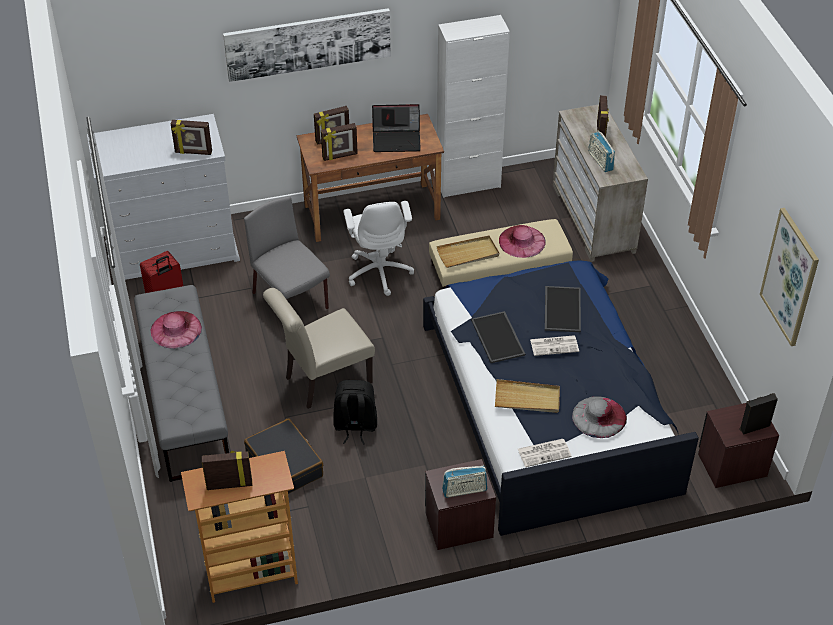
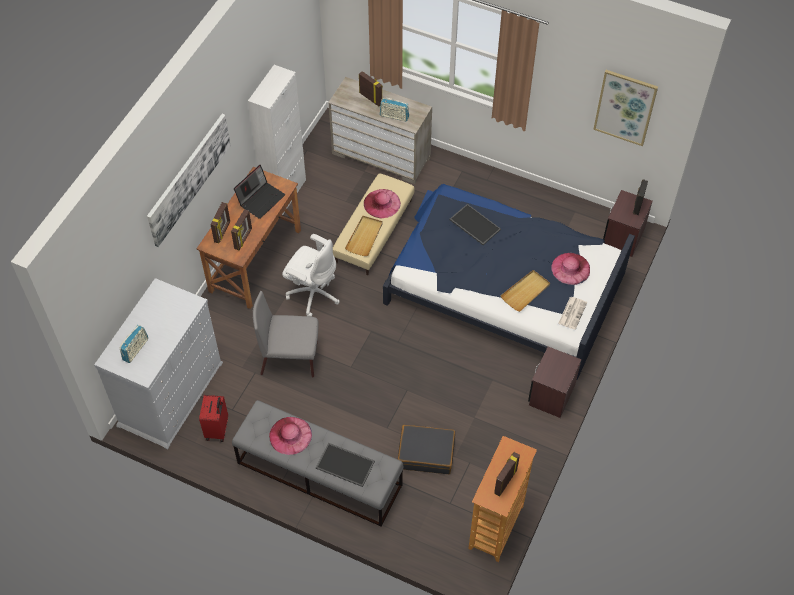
camera: 50 degrees left, 10 degrees up
picture frame [171,120,212,155] -> none
beige chair [263,288,375,409] -> none
black backpack [333,380,377,445] -> none
radio [442,466,487,498] -> radio moved to [120,325,148,363]
tray [471,311,525,363] -> tray moved to [316,443,375,487]
newspaper [530,335,579,356] -> none
grey hat [572,396,627,438] -> pink hat [551,253,590,285]

